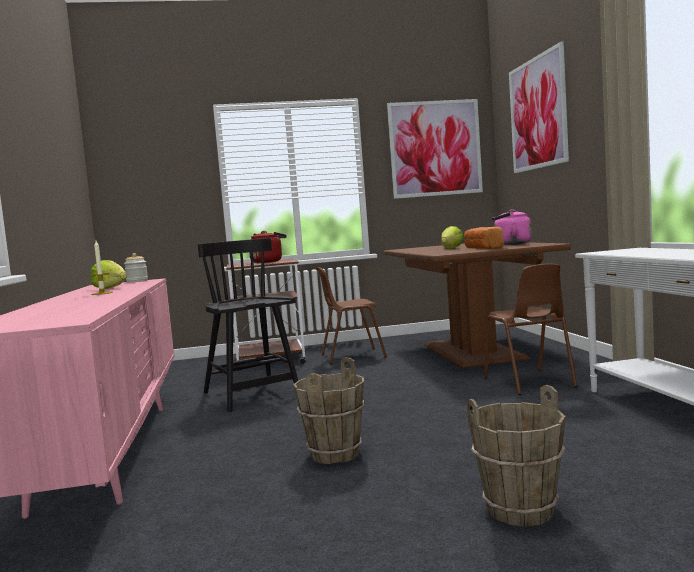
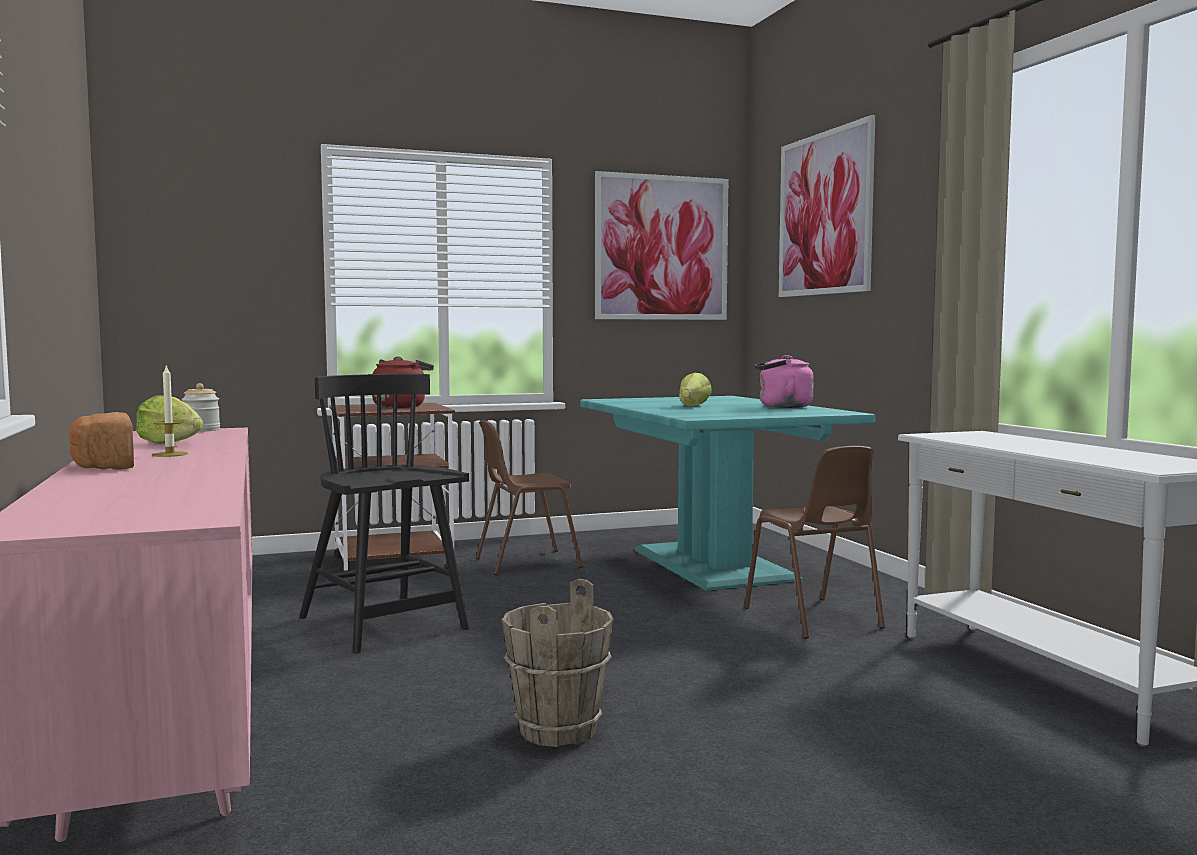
camera: 10 degrees left, 0 degrees up
brown dining table [384,242,571,368] -> turquoise dining table [580,396,875,591]
bread [464,227,504,249] -> bread moved to [69,412,134,470]
brown bucket [467,385,566,527] -> none

